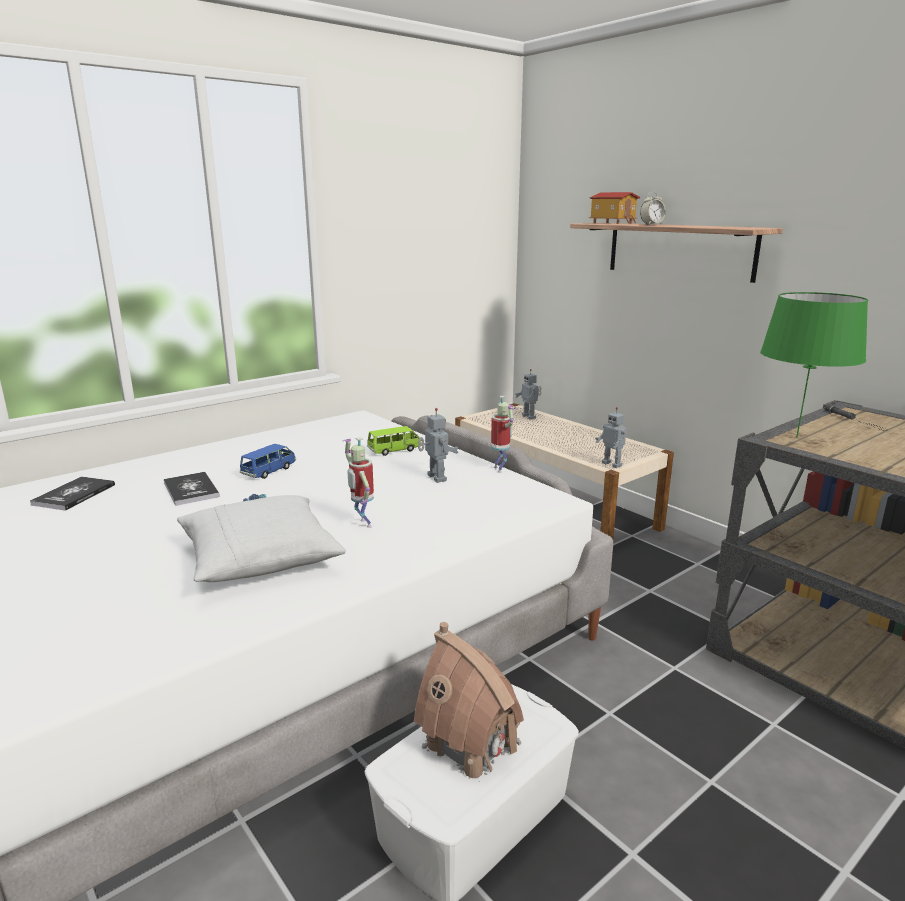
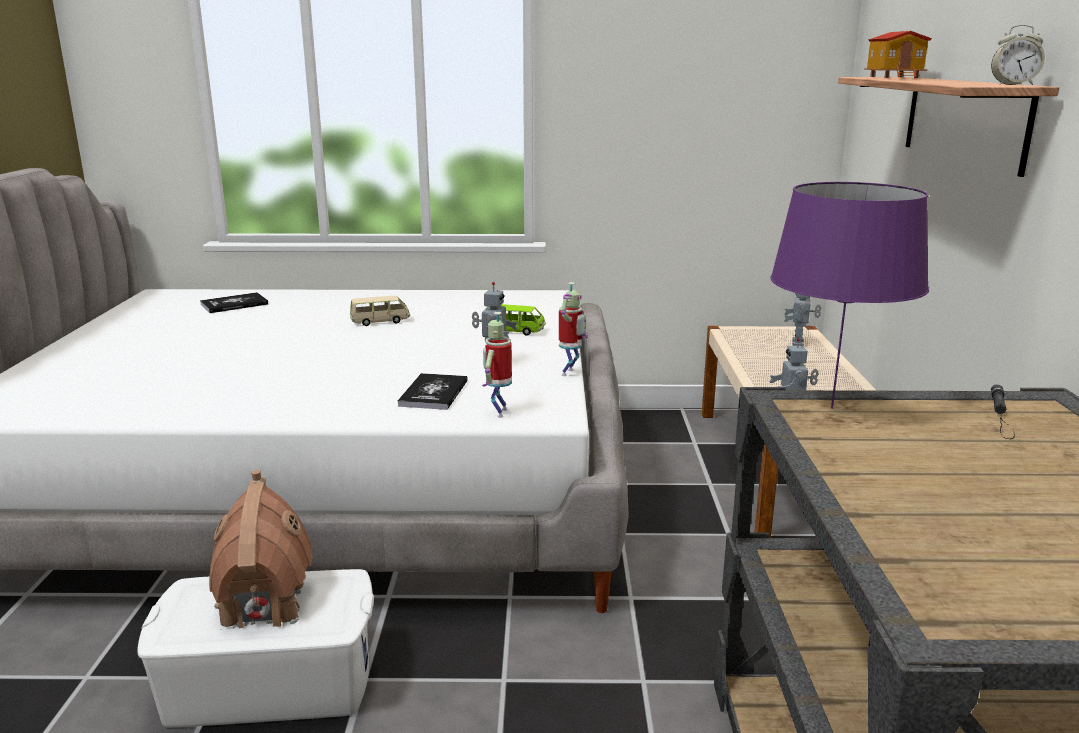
camera: 40 degrees right, 0 degrees up
book [164,472,220,506] -> book moved to [398,373,468,410]
grey pillow [177,494,346,582] -> none
blue toy car [240,444,296,479] -> beige toy car [350,296,410,326]
toy robot [343,437,374,528] -> toy robot moved to [482,312,512,418]
alarm clock [640,192,666,225] -> alarm clock moved to [991,25,1045,85]
green table lamp [760,292,868,438] -> purple table lamp [771,182,929,409]

